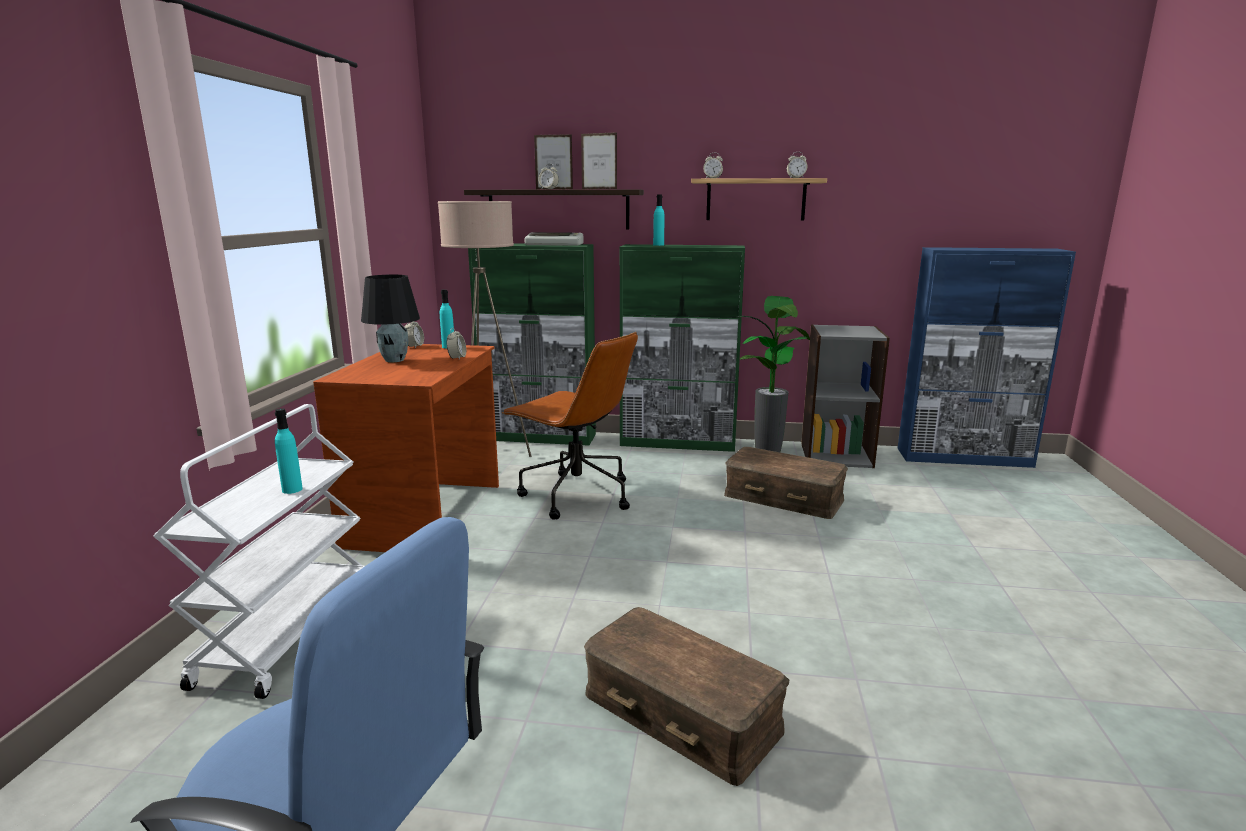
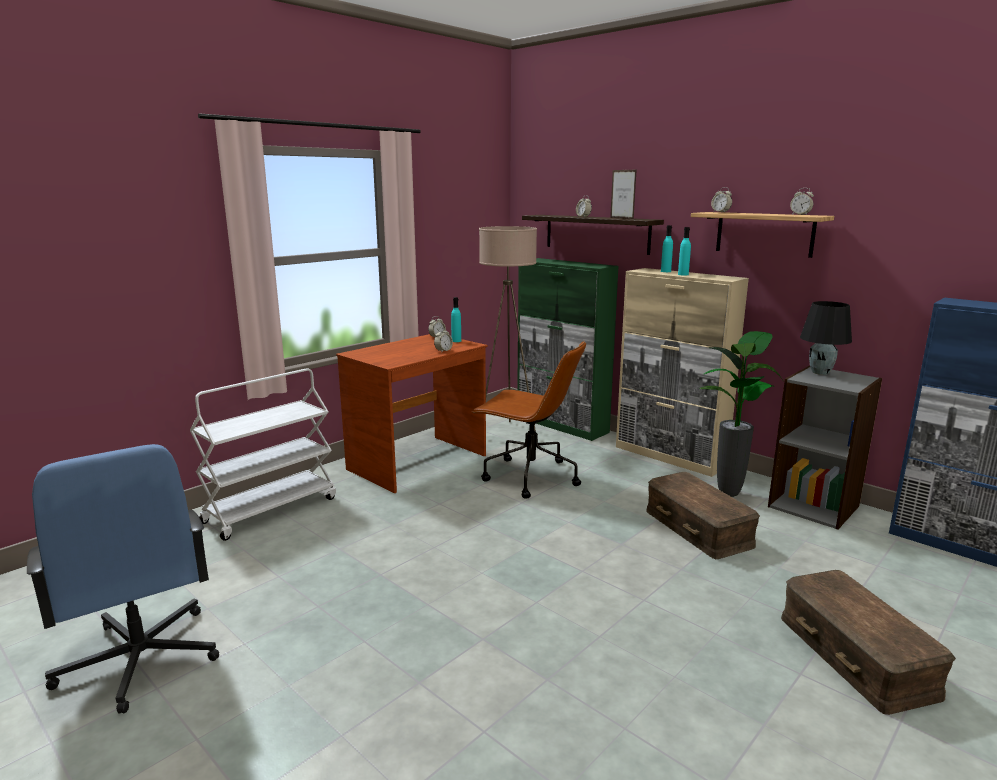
camera: 35 degrees right, 0 degrees up
turquoise bottle [275,408,303,494] -> turquoise bottle moved to [678,227,691,276]
black table lamp [361,274,420,362] -> black table lamp moved to [800,301,852,375]
brown office chair [502,332,638,520] -> brown office chair turned 45 degrees counterclockwise [472,341,586,499]
keyboard [524,232,583,246] -> none
picture frame [534,134,573,190] -> none
brown storage box [584,607,789,786] -> brown storage box moved to [781,570,956,715]
green cabinet [620,244,745,452] -> beige cabinet [616,268,749,477]

